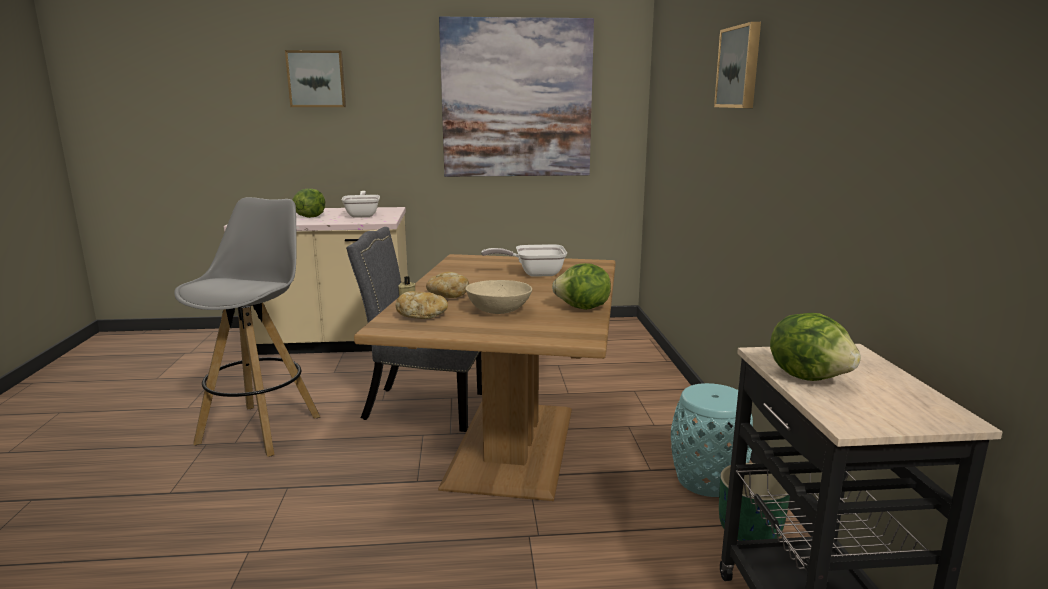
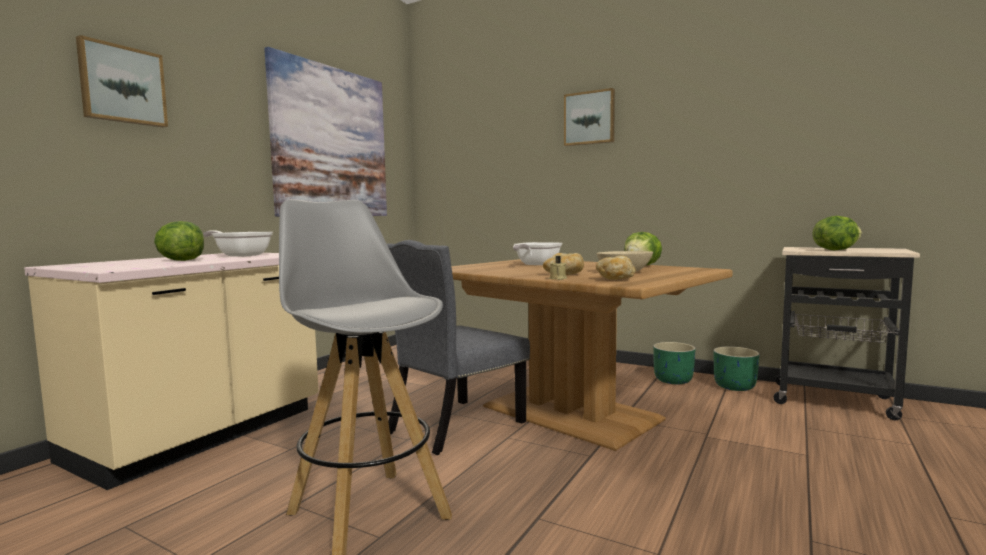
camera: 55 degrees left, 10 degrees down
turquoise stool [671,383,753,497] -> green planter [653,342,696,384]

